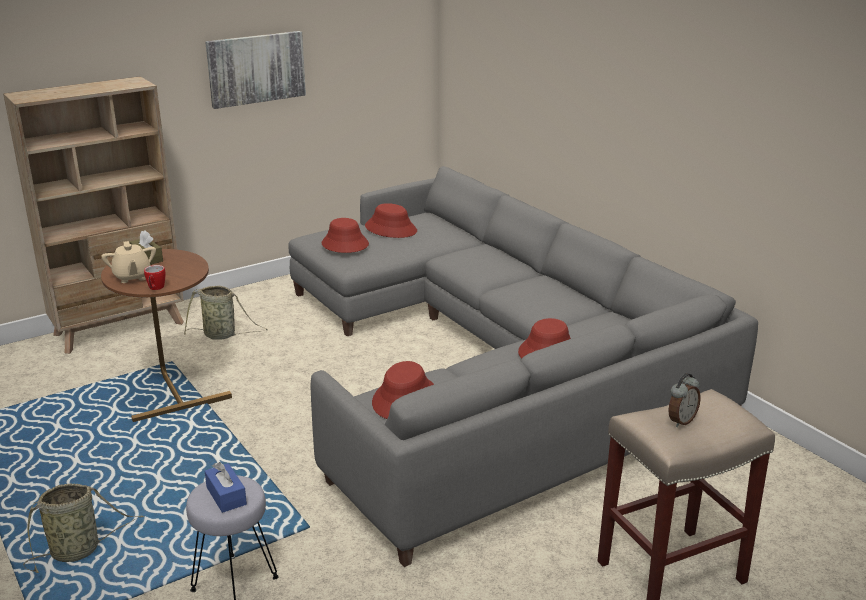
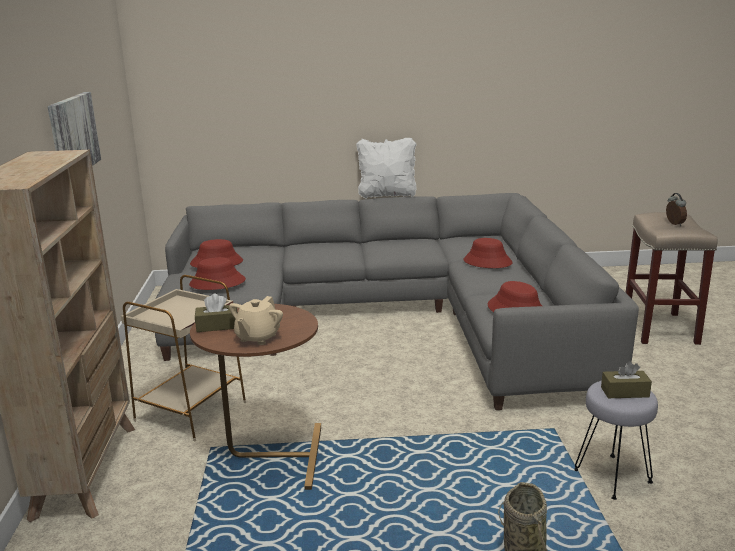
camera: 60 degrees left, 5 degrees down
beige teapot [101,241,156,283] -> beige teapot turned 105 degrees clockwise [229,296,283,345]
mug [144,265,165,290] -> none
basket [184,286,268,340] -> beige side table [121,275,246,441]
blue tissue box [205,462,247,513] -> brown tissue box [601,361,652,398]
none -> white pillow [356,138,417,199]

